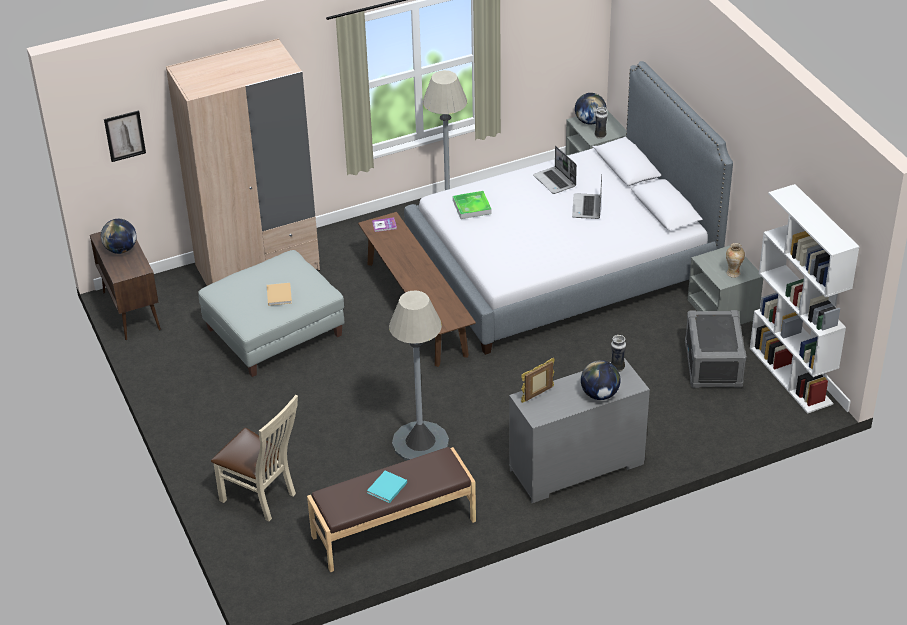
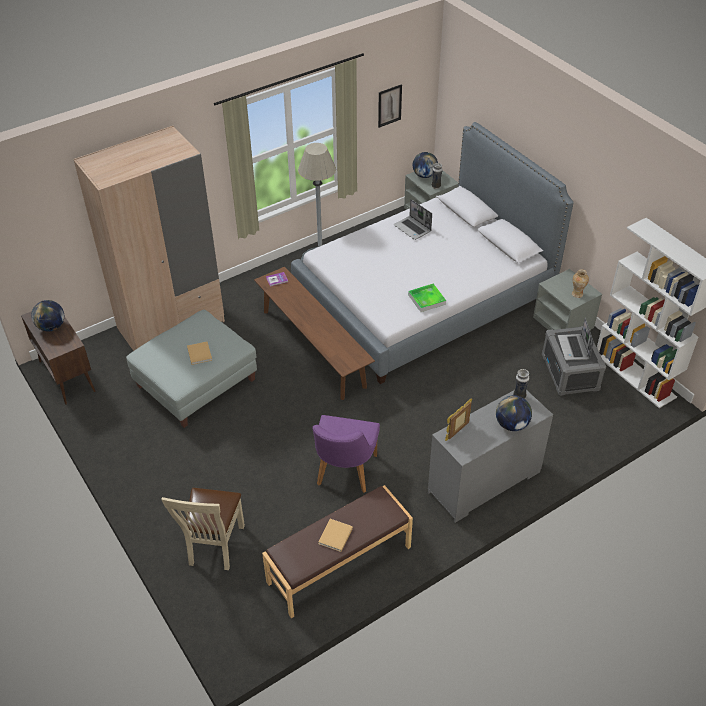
camera: 10 degrees left, 5 degrees up
picture [104,110,146,162] -> picture moved to [378,84,402,128]
beige chair [211,395,298,521] -> beige chair turned 75 degrees clockwise [161,488,245,570]
turquoise book [367,471,407,503] -> beige book [318,519,353,552]
grey floor lamp [389,290,449,460] -> purple chair [312,415,380,493]
tray [453,191,492,219] -> tray moved to [408,284,446,312]
laptop [572,174,602,219] -> laptop moved to [558,318,594,360]

